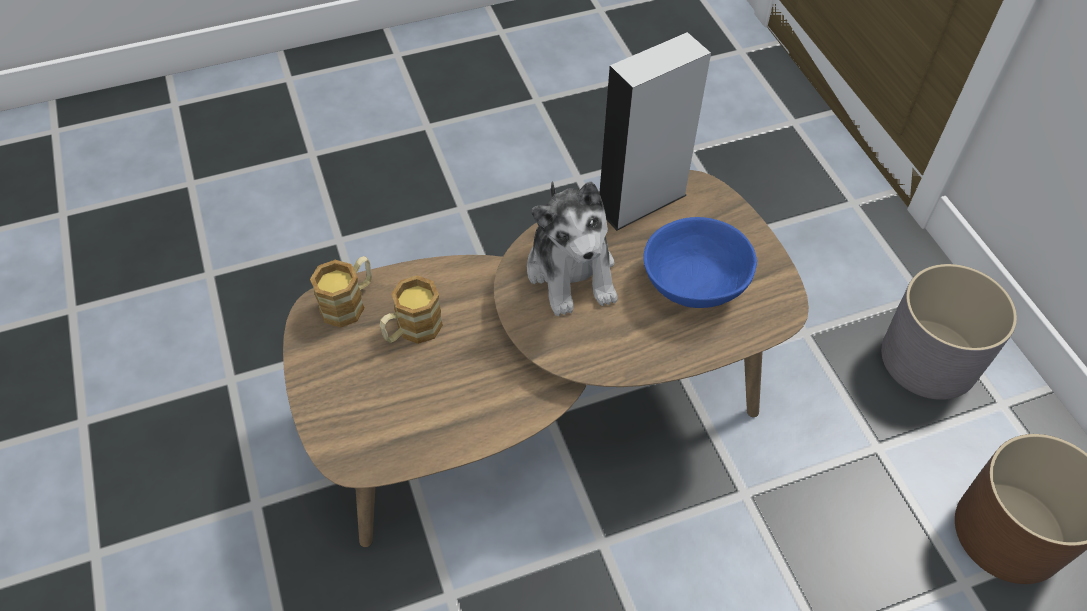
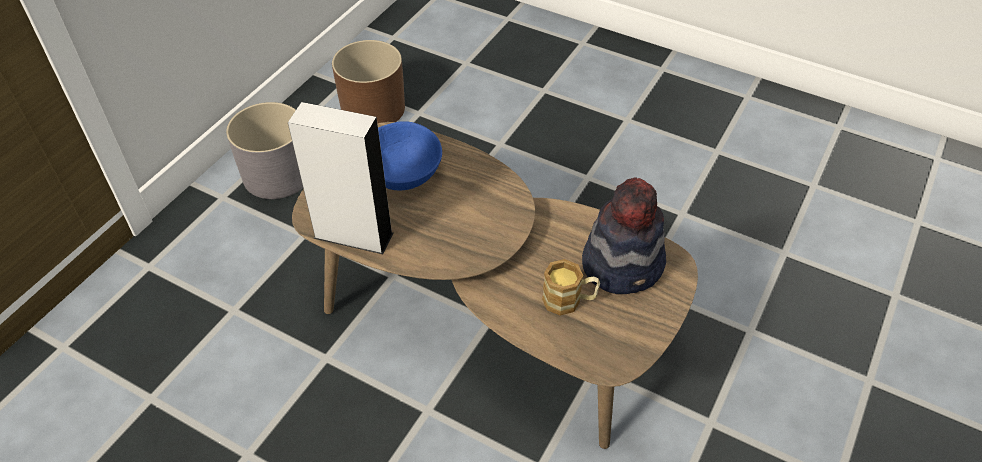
camera: 130 degrees left, 5 degrees down
mug [310,256,372,328] -> none
plush toy [527,181,617,316] -> none
none -> hat [582,178,666,294]

